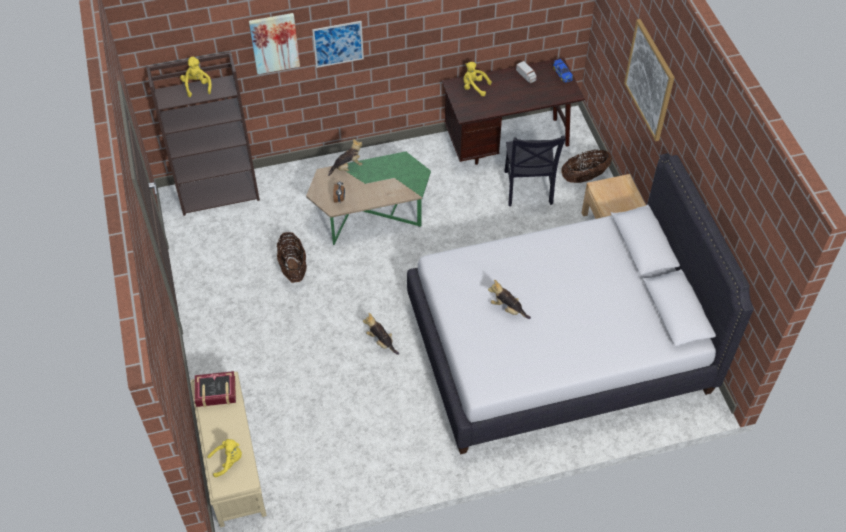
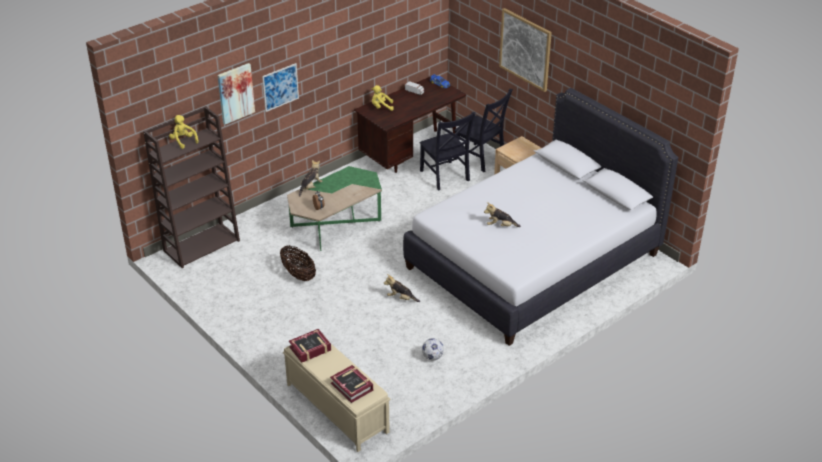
camera: 25 degrees left, 15 degrees down
yellow plush toy [207,439,242,478] -> book [330,365,373,403]
basket [561,149,612,183] -> black chair [454,89,513,172]
none -> football [422,338,444,361]

